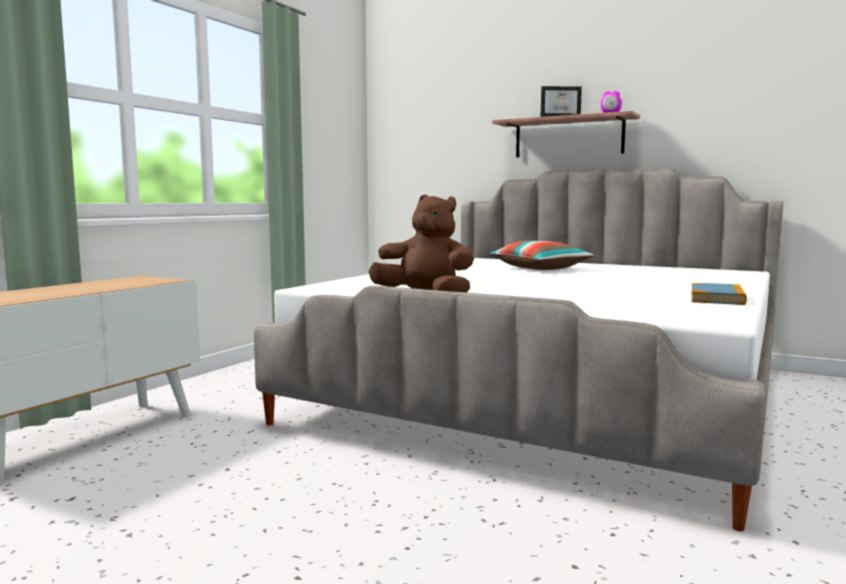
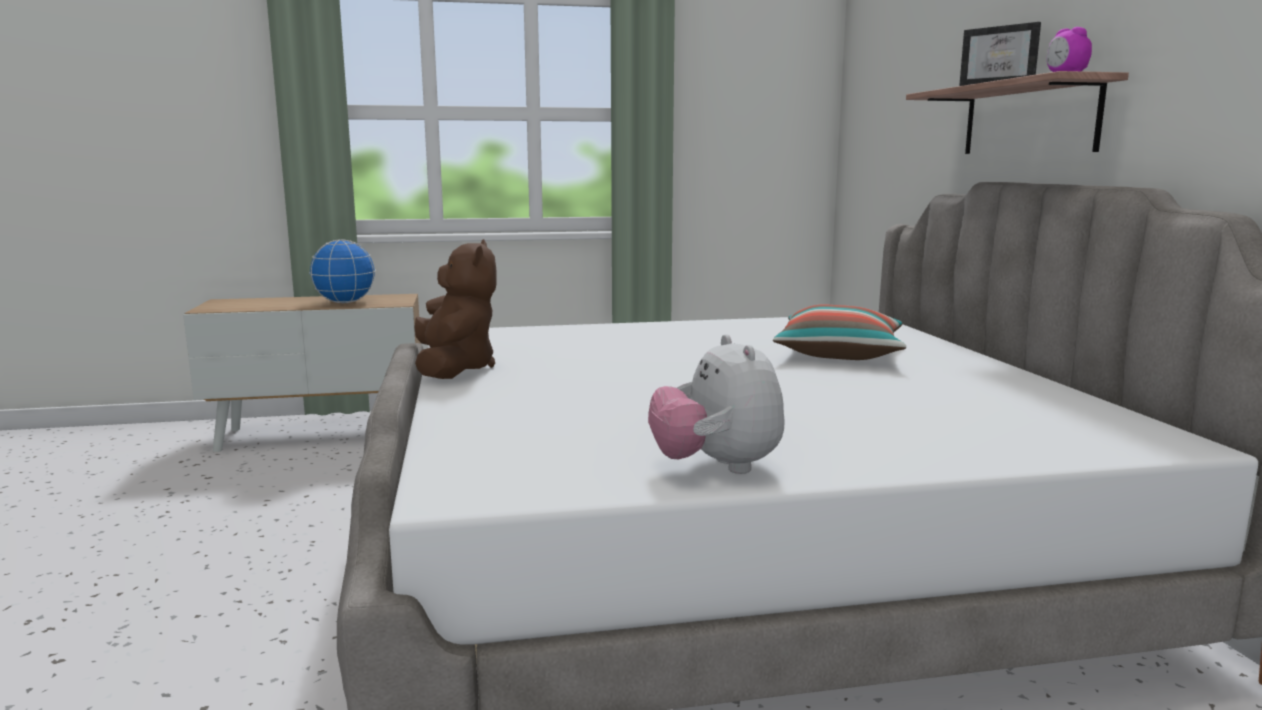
camera: 50 degrees right, 5 degrees up
book [691,283,747,305] -> plush toy [648,334,785,474]
none -> globe [309,240,376,303]

